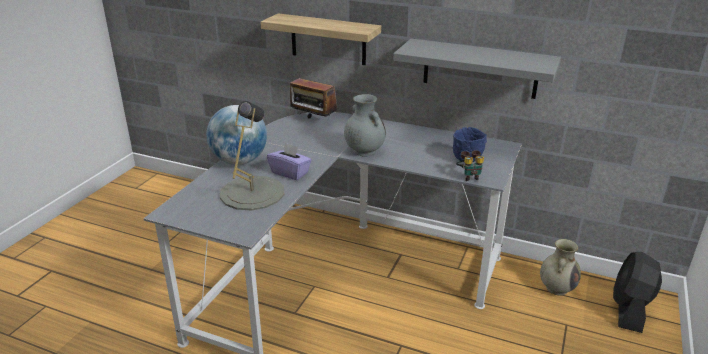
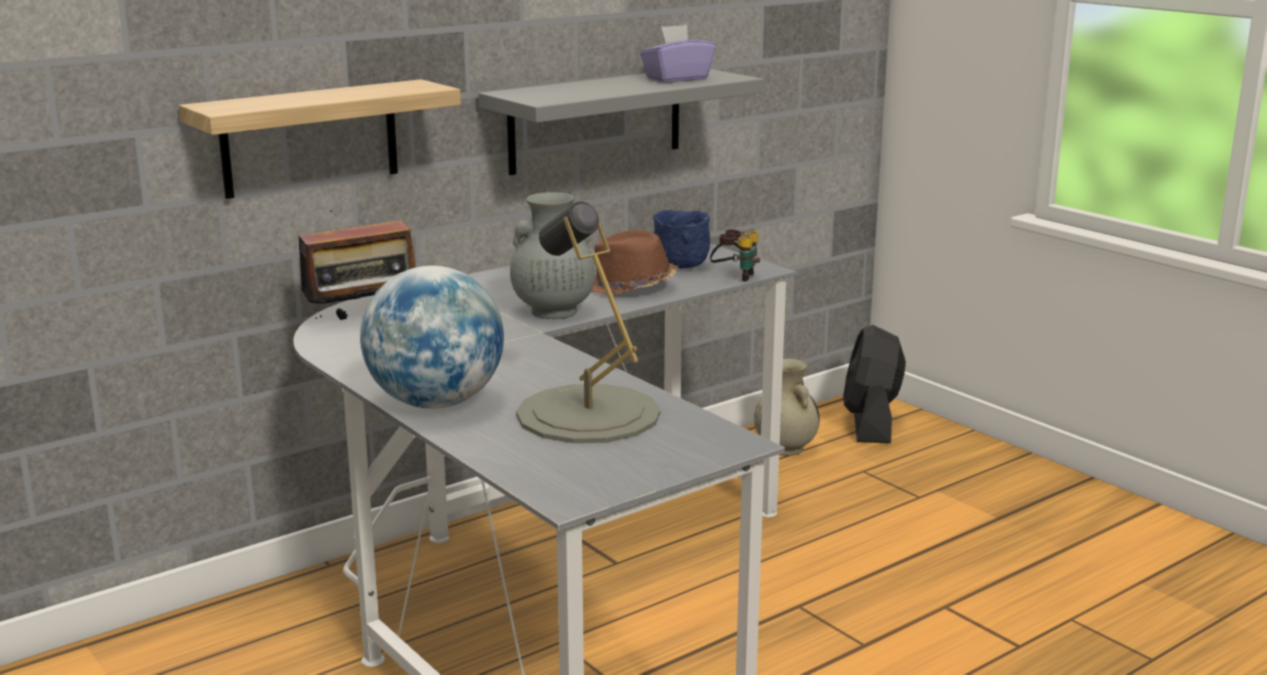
camera: 60 degrees left, 10 degrees down
purple tissue box [267,143,312,180] -> purple tissue box moved to [640,25,716,82]
black fan [613,252,662,333] -> black fan turned 45 degrees clockwise [843,325,906,443]
none -> brown hat [591,230,678,294]

